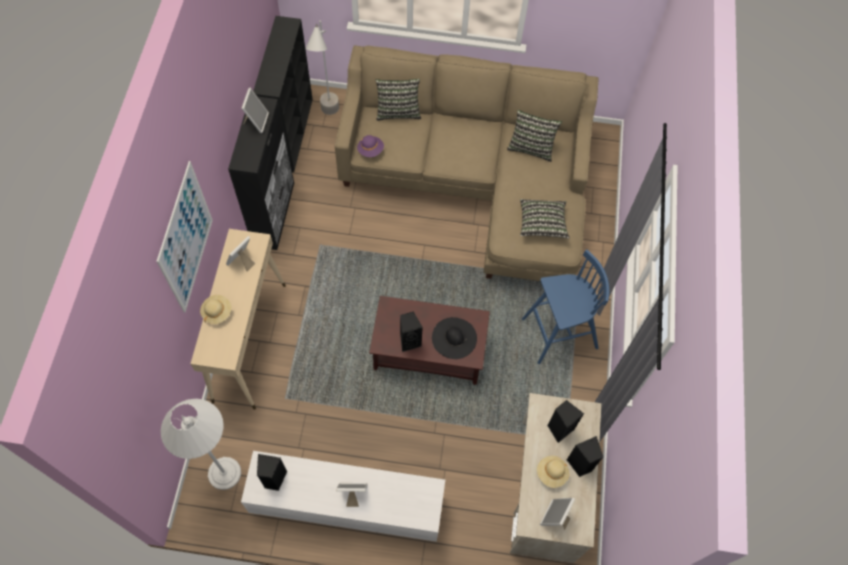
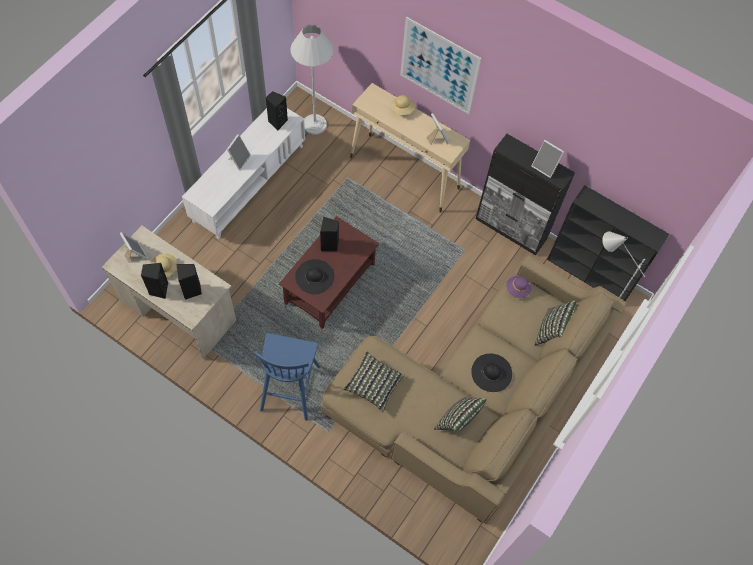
camera: 115 degrees right, 0 degrees up
none -> black hat [471,354,512,392]

